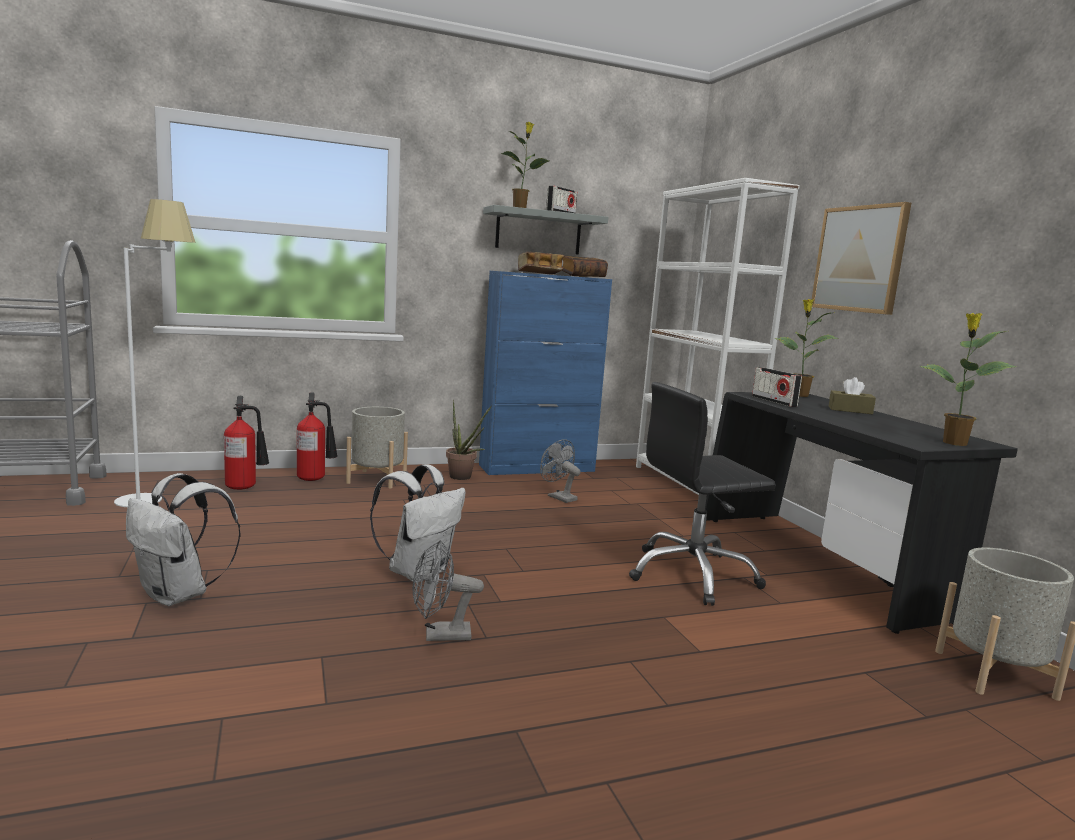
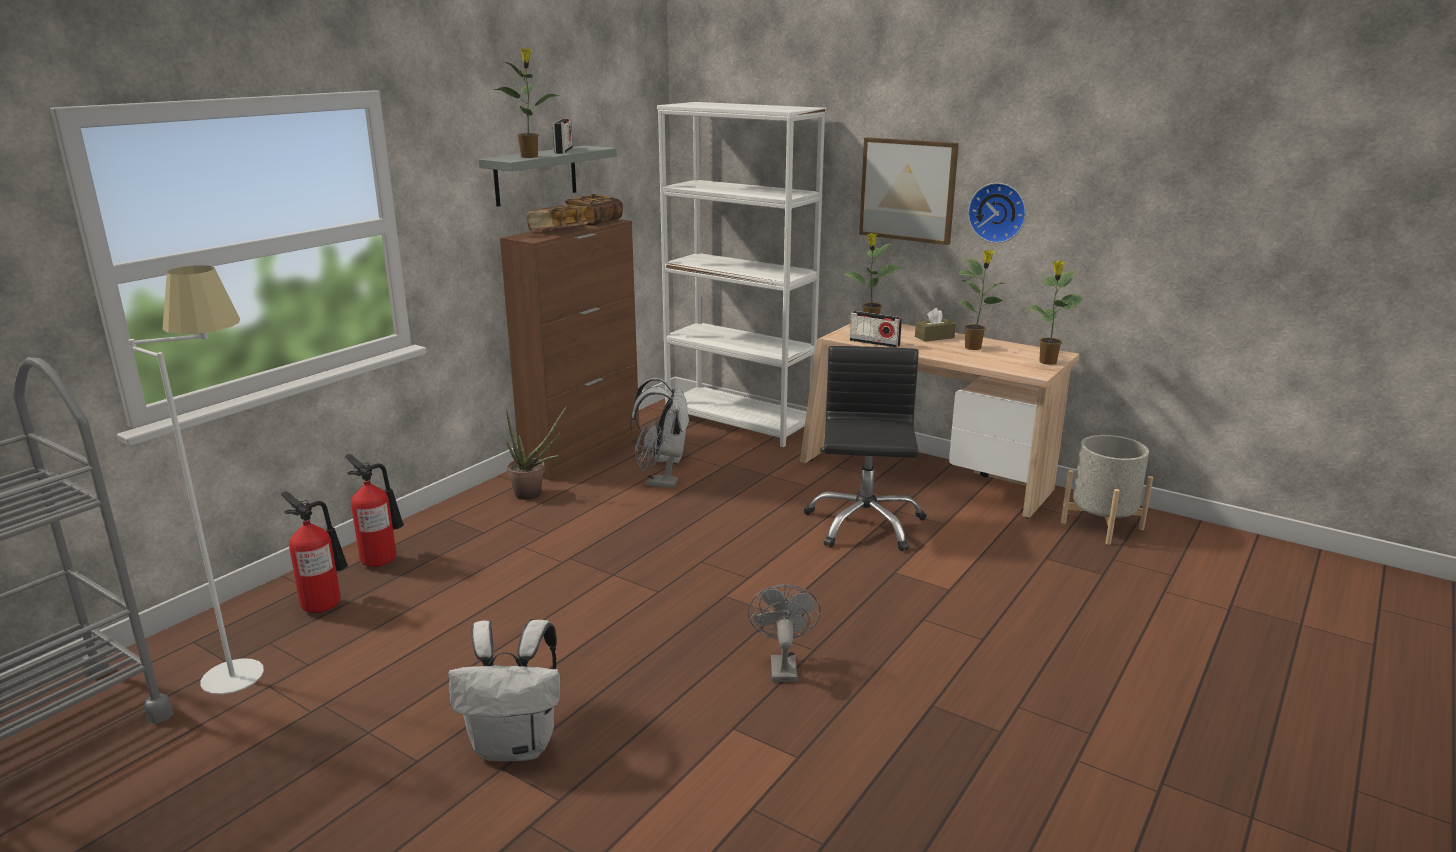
camera: 35 degrees left, 10 degrees up
grey planter [346,407,408,489] -> none
white backpack [370,464,466,582] -> white backpack moved to [630,378,690,463]
grey fan [413,540,484,641] -> grey fan turned 135 degrees clockwise [748,584,821,682]
blue cabinet [479,271,612,475] -> brown cabinet [500,219,640,481]
black office chair [629,382,776,606] -> black office chair turned 150 degrees clockwise [804,346,927,551]
black desk [705,392,1018,634] -> beige desk [800,324,1080,518]
none -> potted plant [957,249,1004,350]
none -> wall clock [968,183,1026,243]

